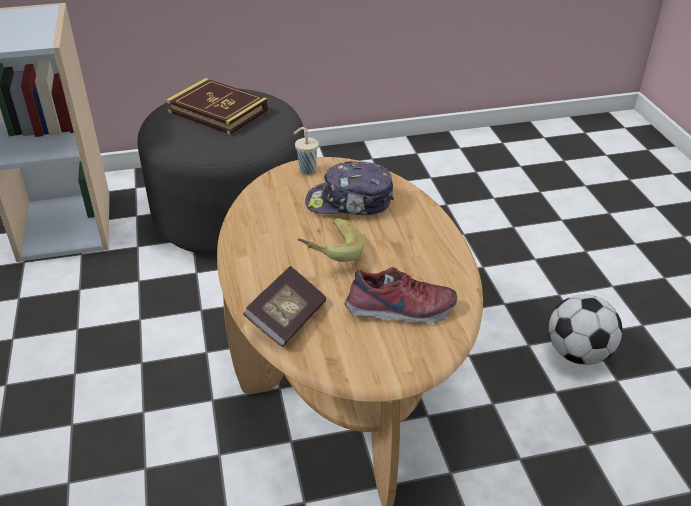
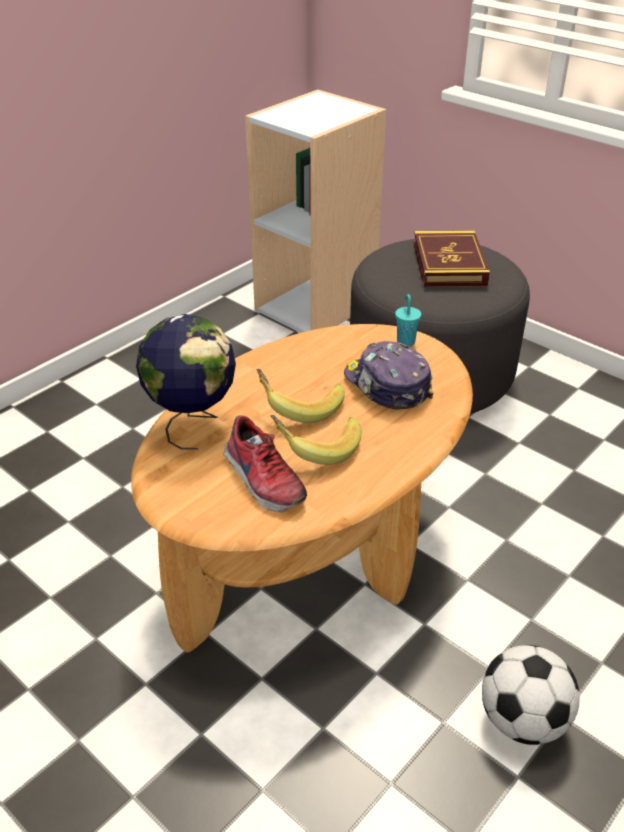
camera: 55 degrees right, 0 degrees up
book [243,266,326,347] -> globe [136,314,236,449]
beige cup [294,127,319,174] -> turquoise cup [395,294,421,347]
none -> banana [271,415,362,465]

